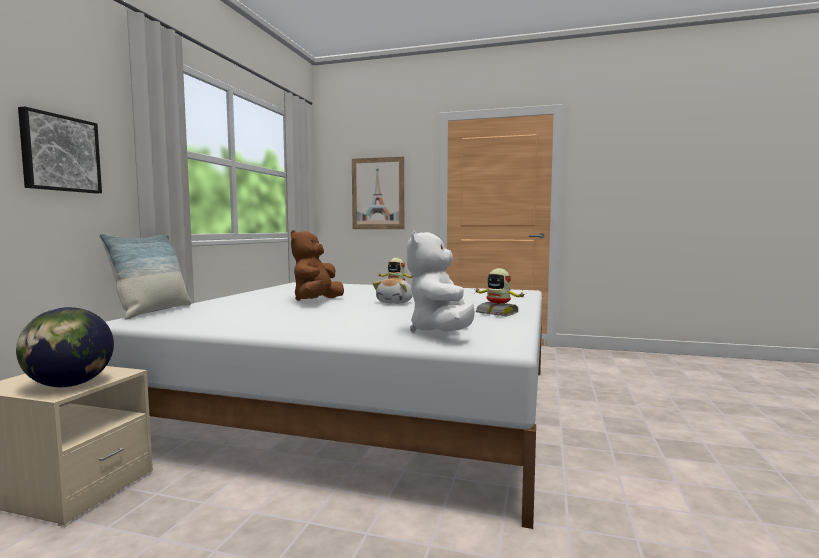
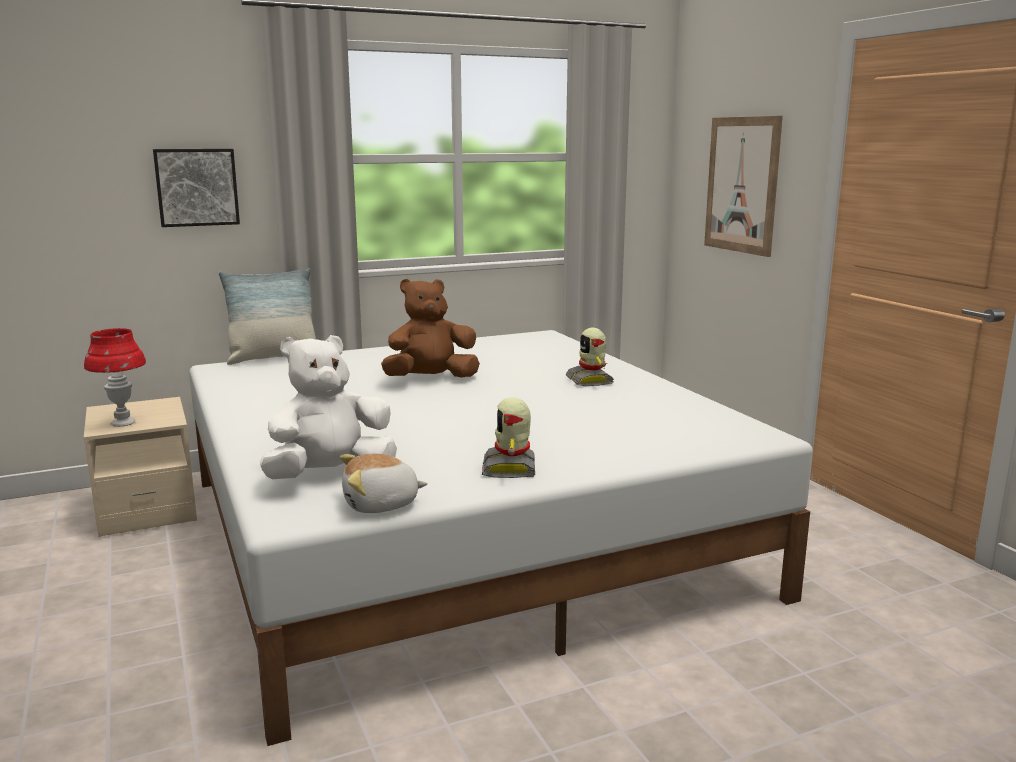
camera: 50 degrees right, 10 degrees up
globe [16,307,114,387] -> red table lamp [84,328,146,427]
plush toy [372,278,413,304] -> plush toy moved to [340,454,428,513]

